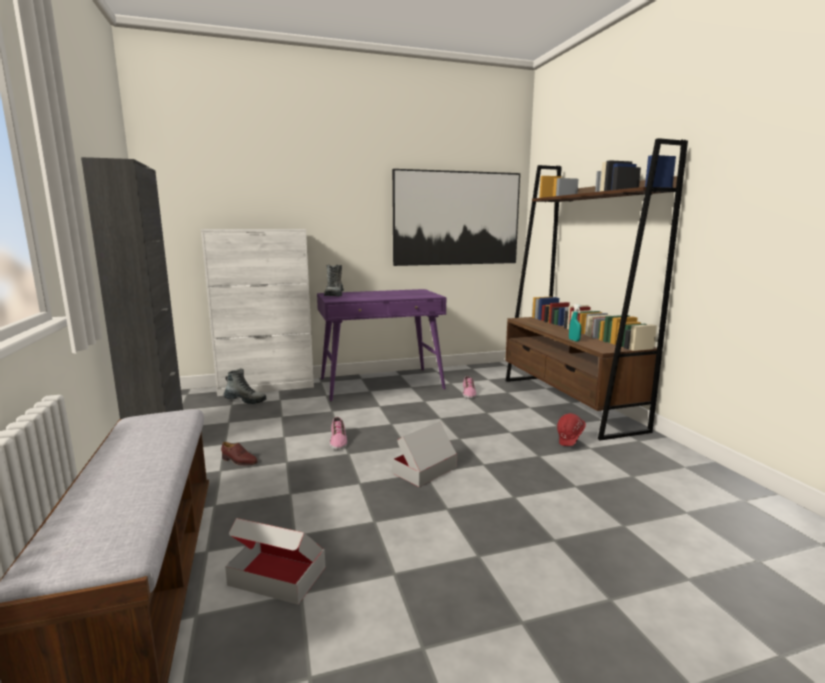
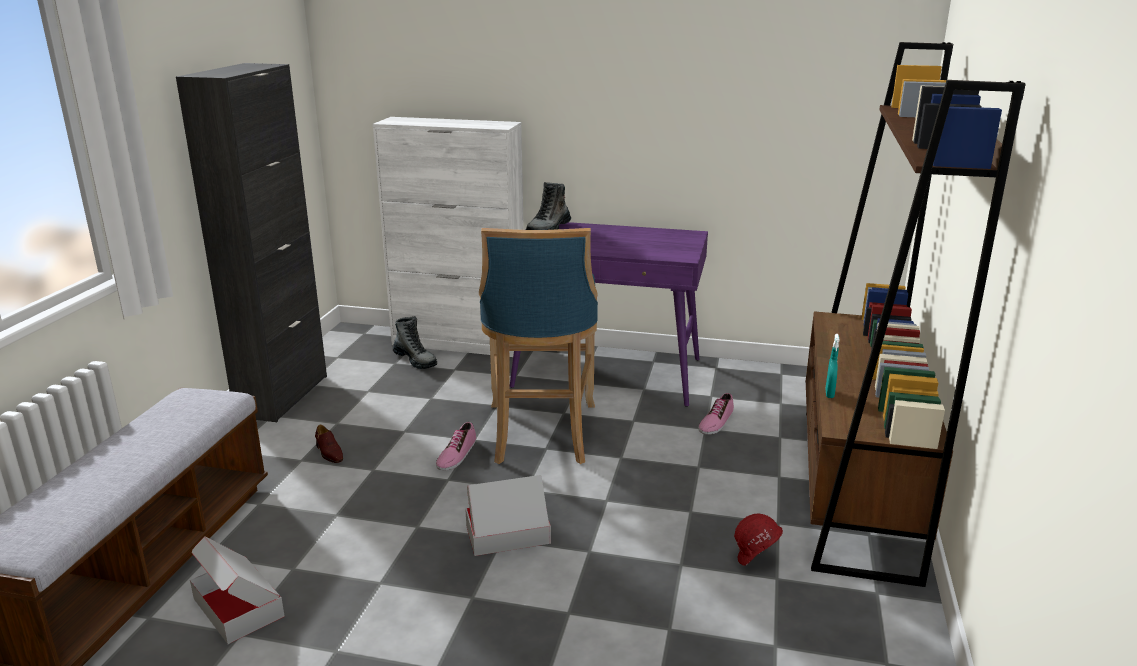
camera: 30 degrees right, 10 degrees up
picture [392,169,520,266] -> none
none -> blue stool [479,228,598,464]

